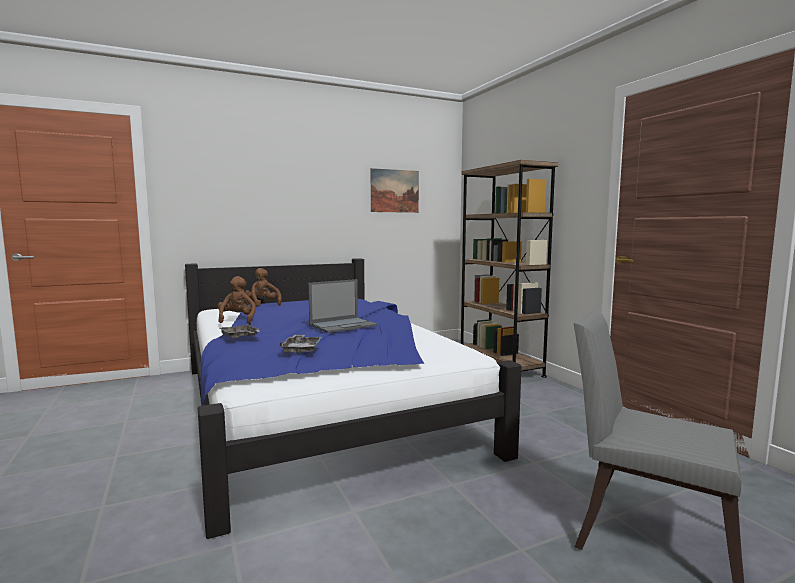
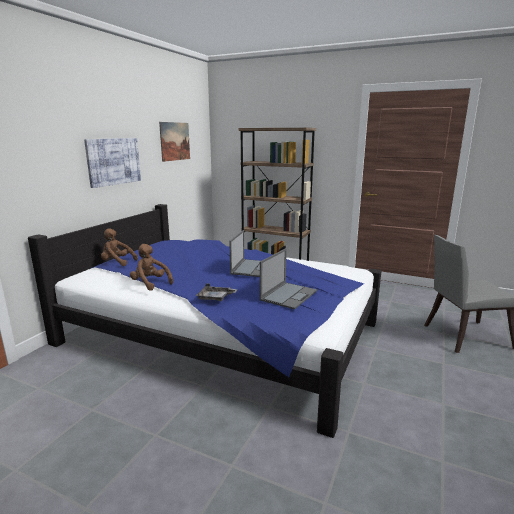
camera: 40 degrees left, 10 degrees up
grey tray [279,335,322,354] -> laptop [260,248,317,310]
none -> picture [84,138,141,188]

